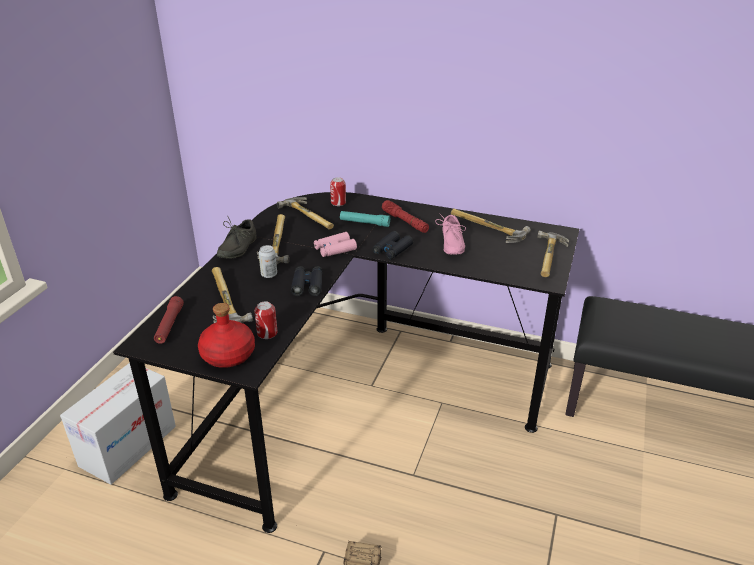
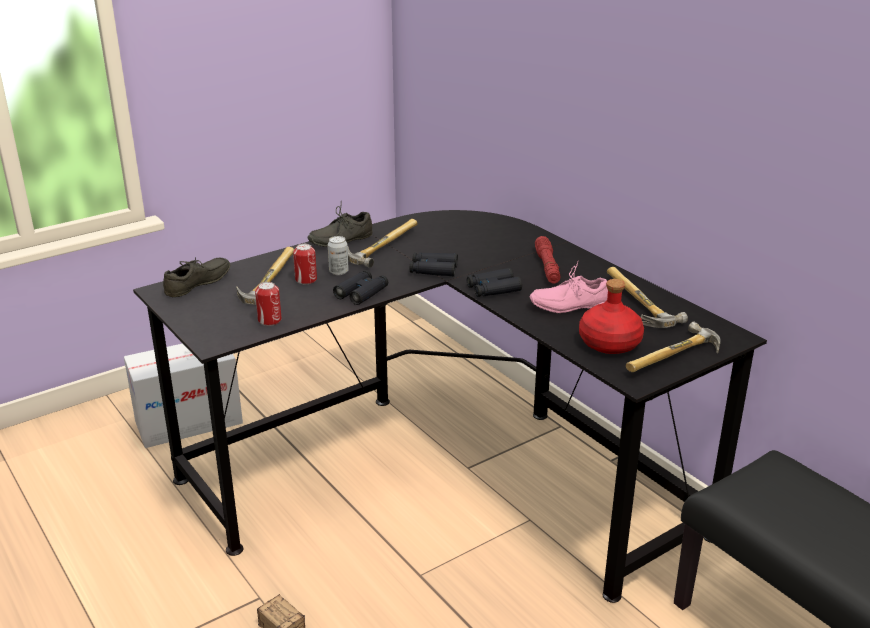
camera: 35 degrees right, 5 degrees down
red flashlight [154,296,184,344] -> grey shoe [163,257,230,297]
red bottle [198,303,255,368] -> red bottle moved to [579,279,644,354]
hammer [277,197,334,229] -> none
pink binoculars [314,232,357,257] -> black binoculars [410,252,458,276]
can [330,177,346,206] -> can moved to [293,244,317,284]
turquoise flashlight [340,211,390,227] -> none
pink shoe [435,214,466,255] -> pink shoe turned 45 degrees clockwise [530,262,608,313]

